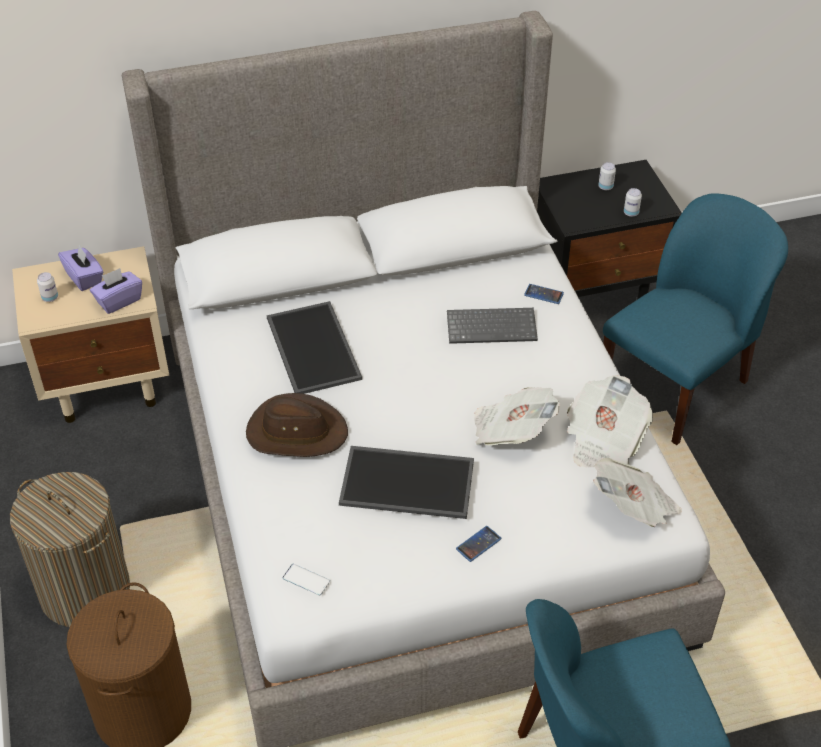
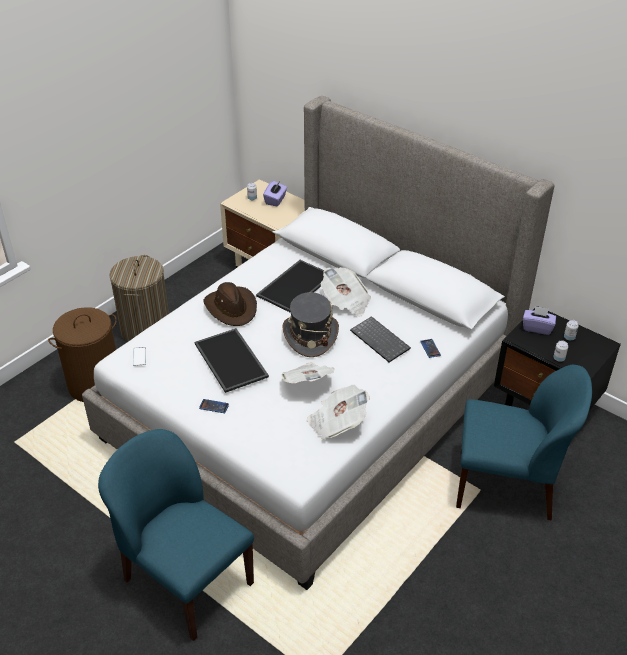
camera: 55 degrees right, 5 degrees down
purple tissue box [90,268,142,314] -> purple tissue box moved to [523,306,556,335]
newspaper [593,458,682,527] -> newspaper moved to [320,267,371,317]
none -> grey hat [282,292,339,357]

